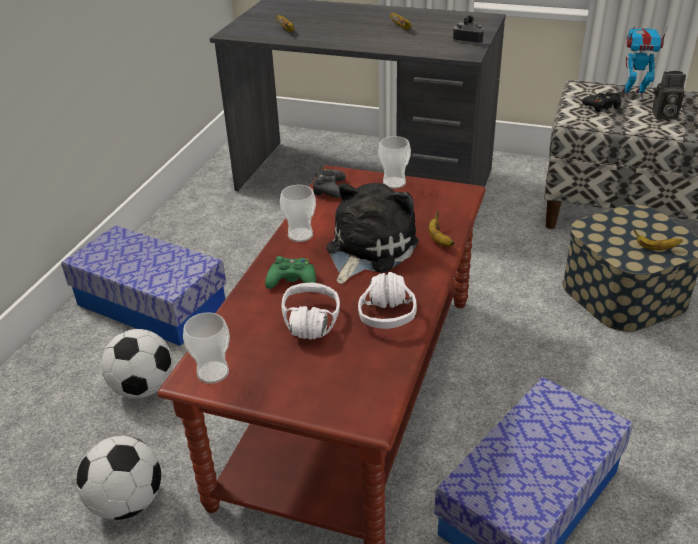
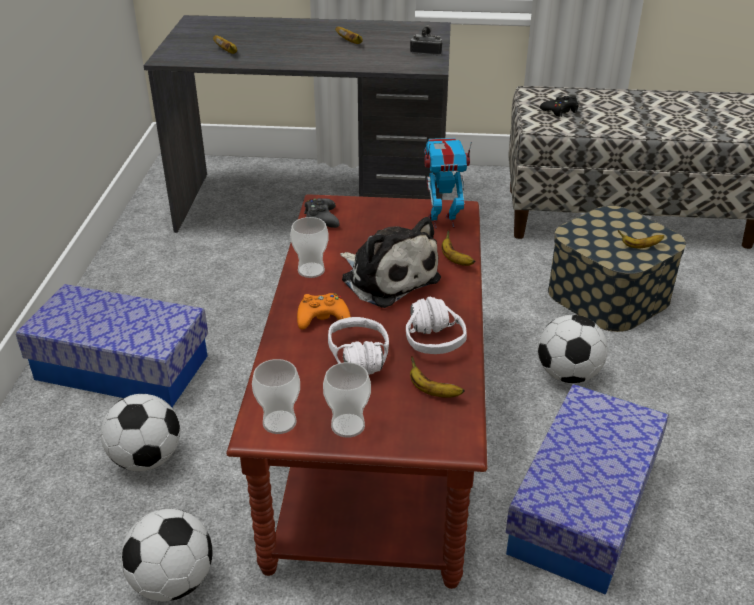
camera: 15 degrees left, 0 degrees up
green game controller [265,256,316,289] -> orange game controller [297,293,351,329]
plush toy [326,183,419,284] -> plush toy turned 120 degrees clockwise [340,217,441,308]
cup [378,136,411,189] -> cup moved to [323,362,371,438]
toy robot [622,26,668,99] -> toy robot moved to [424,138,472,229]
camera [652,71,686,120] -> none
none -> banana [410,356,465,398]
none -> football [538,315,608,383]

